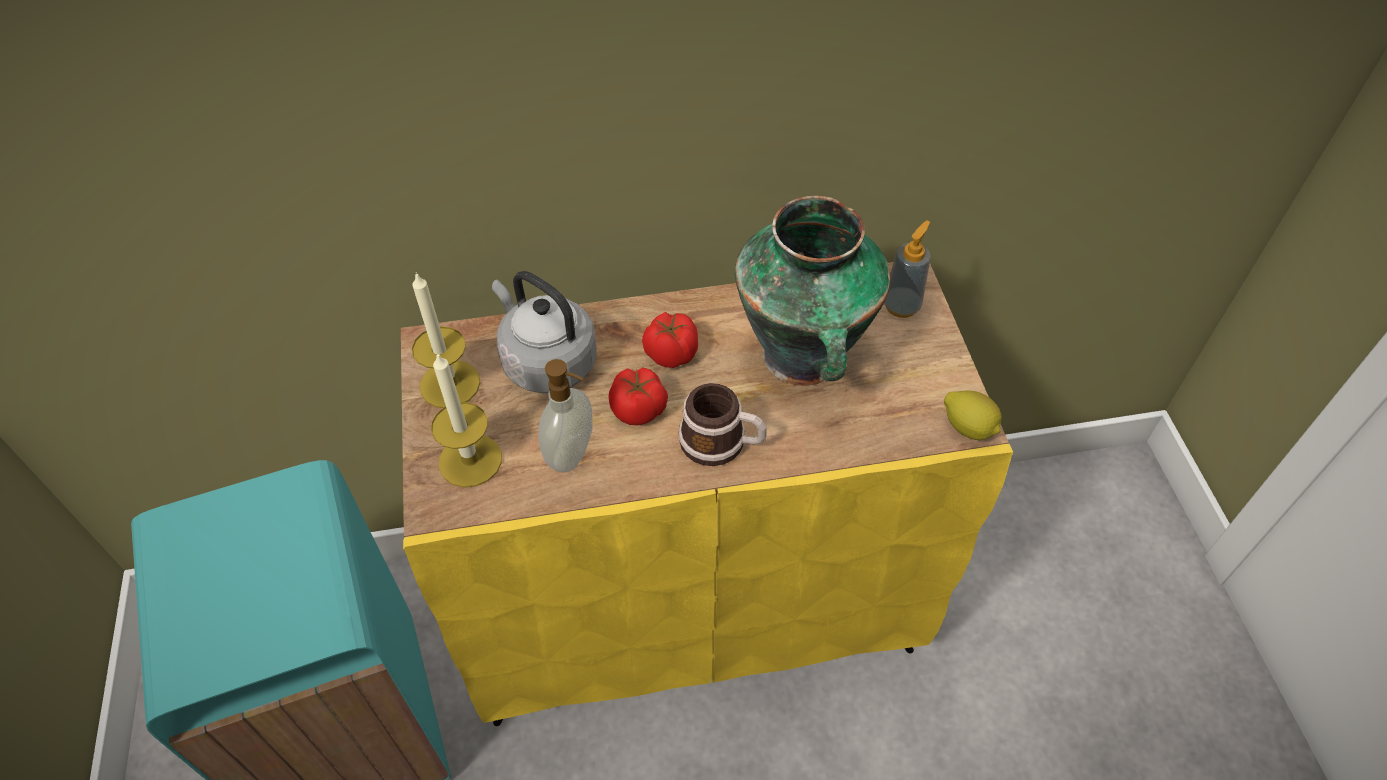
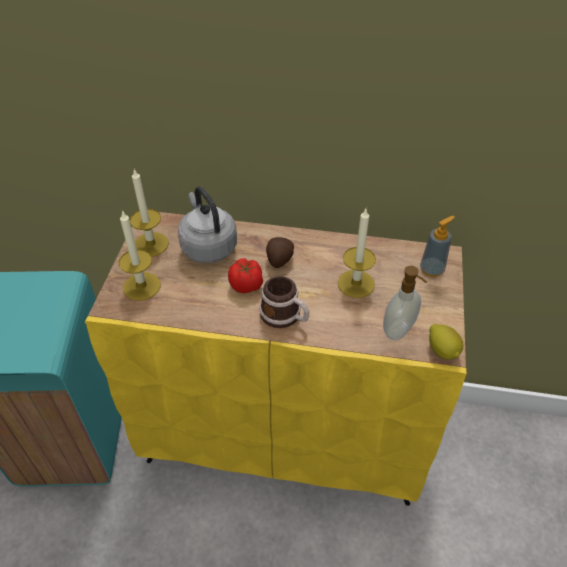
camera: 20 degrees right, 5 degrees down
soap dispenser [538,359,593,472] -> soap dispenser moved to [383,266,427,340]
tomato [642,312,698,368] -> potato [266,237,294,268]
vase [735,196,891,386] -> candle [338,209,376,298]

